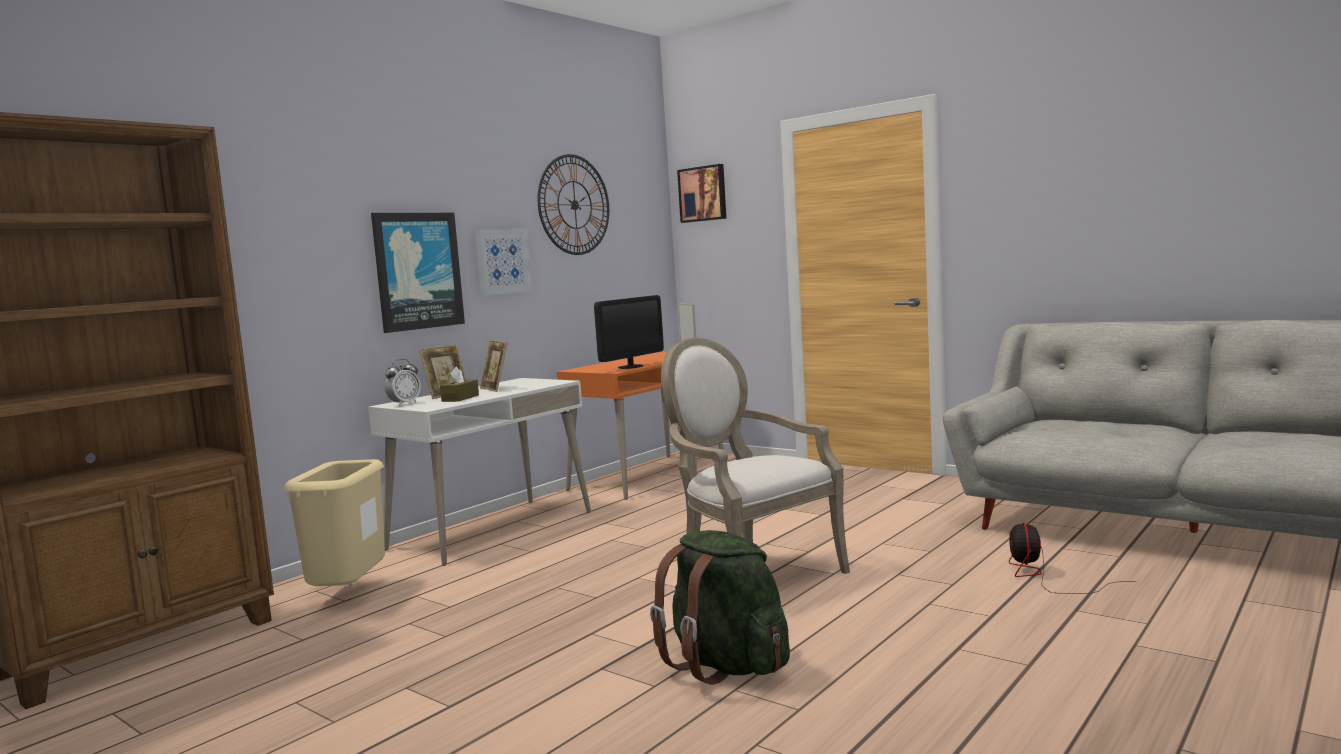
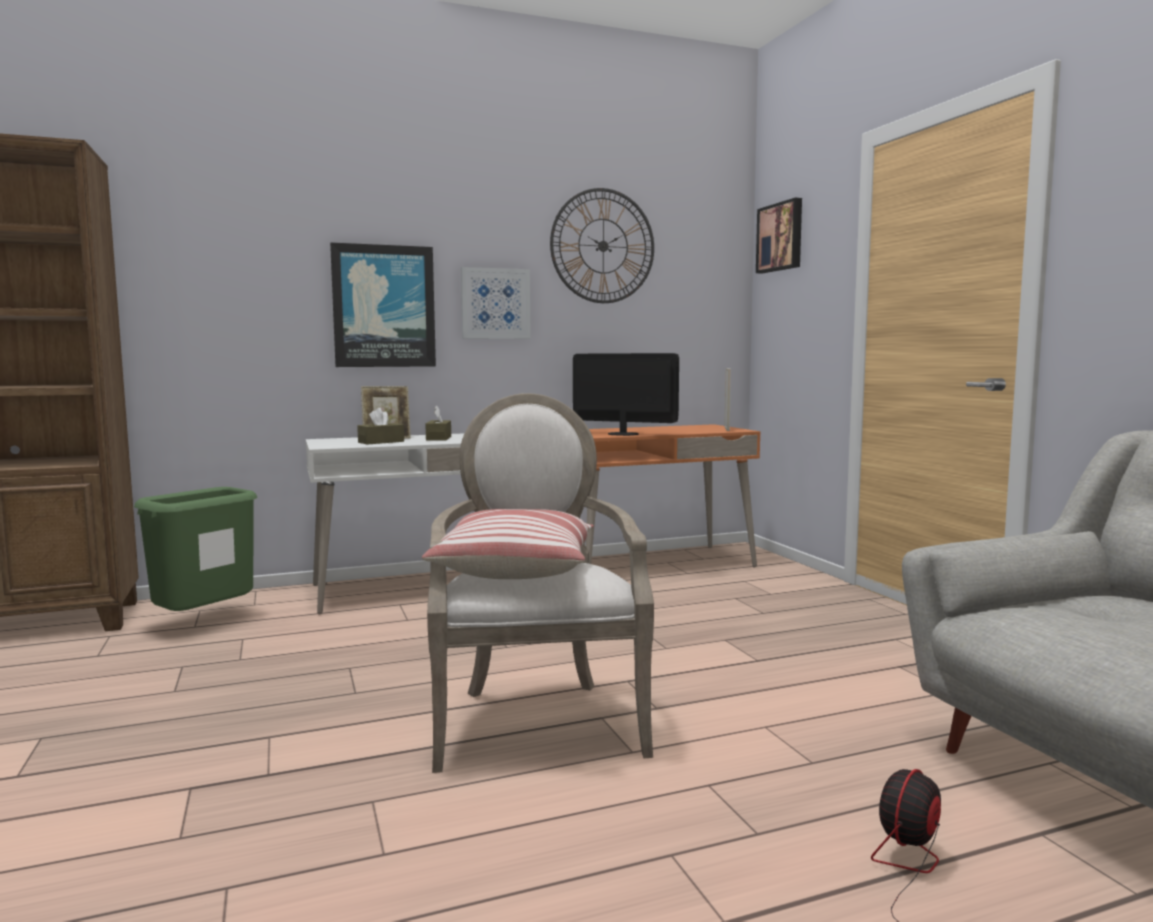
camera: 30 degrees right, 0 degrees up
beige trash can [284,459,385,586] -> green trash can [134,487,257,611]
alarm clock [385,359,421,406] -> none
picture frame [480,340,508,392] -> brown tissue box [425,405,451,441]
monitor [594,295,664,369] -> monitor turned 135 degrees counterclockwise [573,353,679,436]
green backpack [650,530,790,685] -> none
none -> pillow [422,509,594,579]

